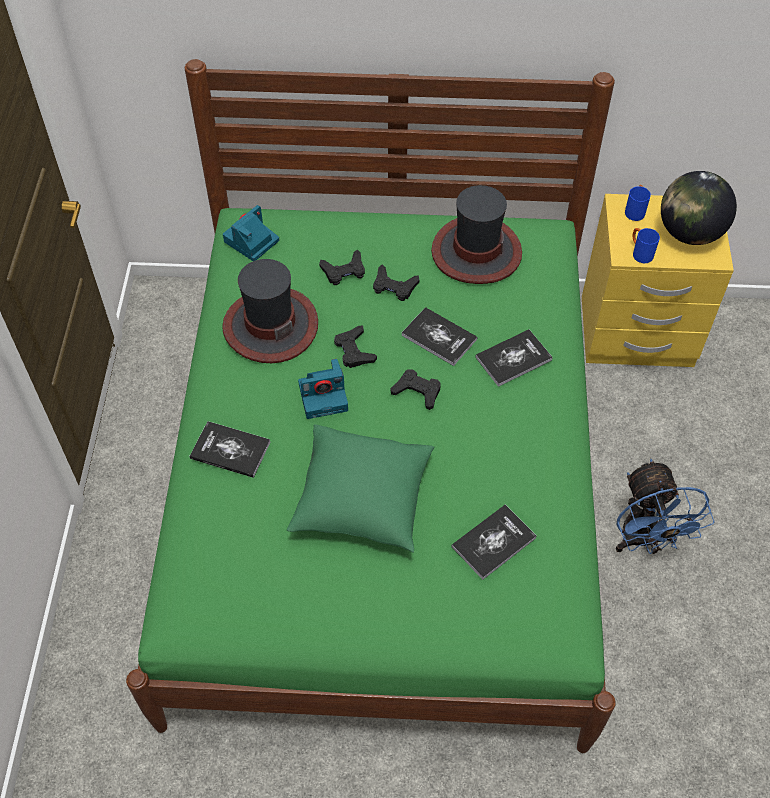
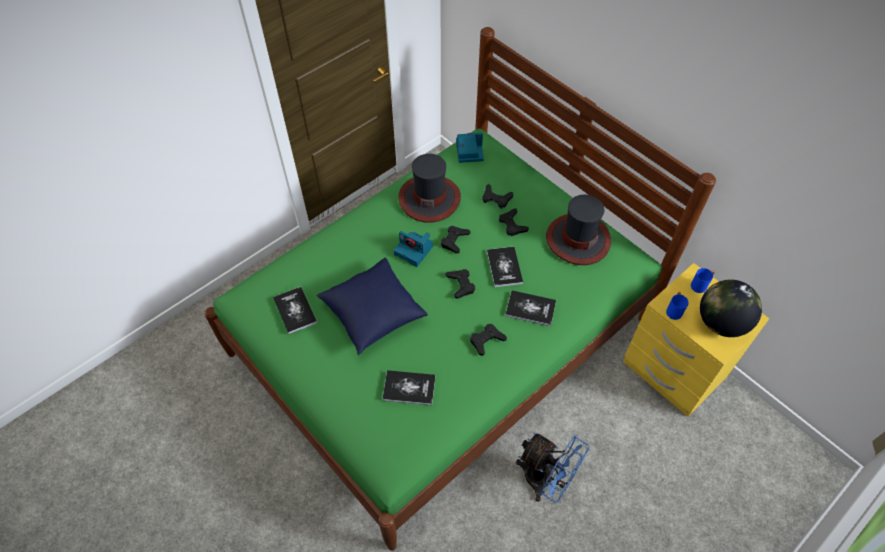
camera: 45 degrees right, 0 degrees up
book [190,421,270,478] -> book moved to [273,287,317,334]
green pillow [287,424,434,553] -> blue pillow [317,257,428,355]
blue fan [616,459,715,554] -> blue fan turned 90 degrees counterclockwise [516,433,589,503]
none -> black game controller [470,324,507,356]

